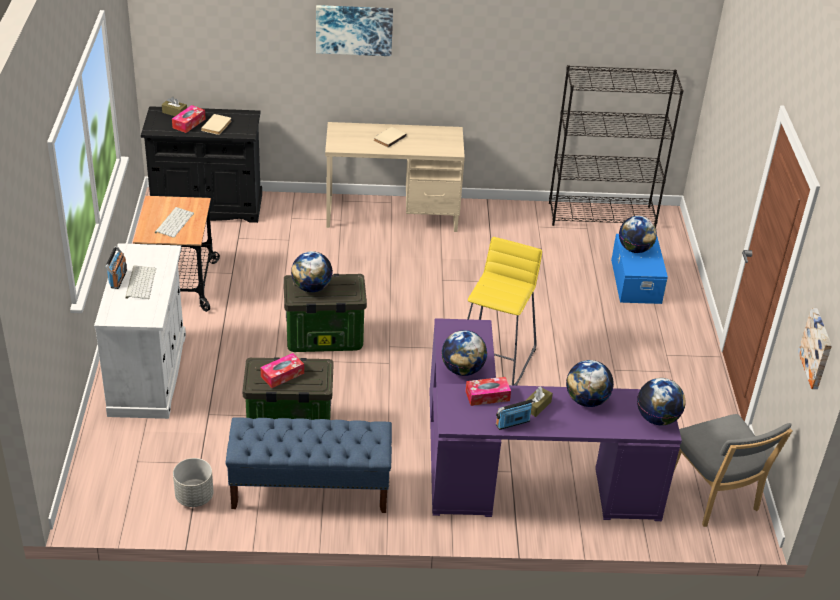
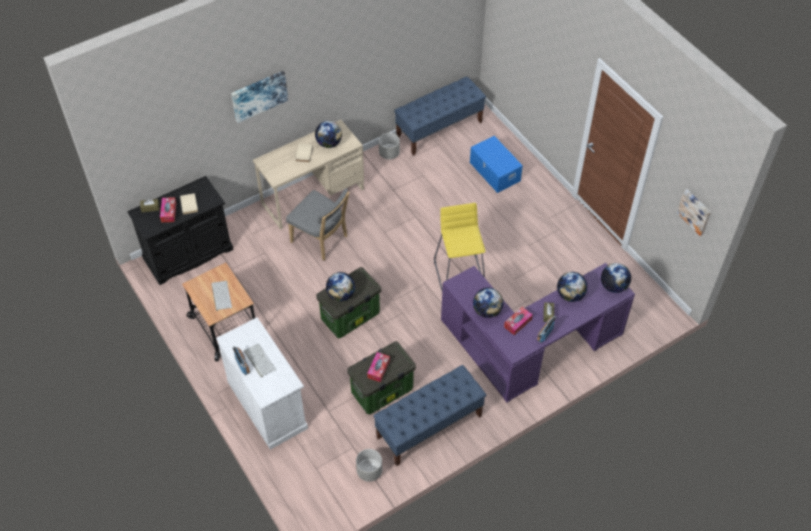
camera: 30 degrees left, 15 degrees up
black bookcase [549,65,684,228] -> blue bench [394,77,486,156]
globe [619,216,657,253] -> globe moved to [315,121,342,148]
grey chair [674,414,793,527] -> grey chair moved to [286,188,350,261]
none -> grey planter [379,133,400,159]

